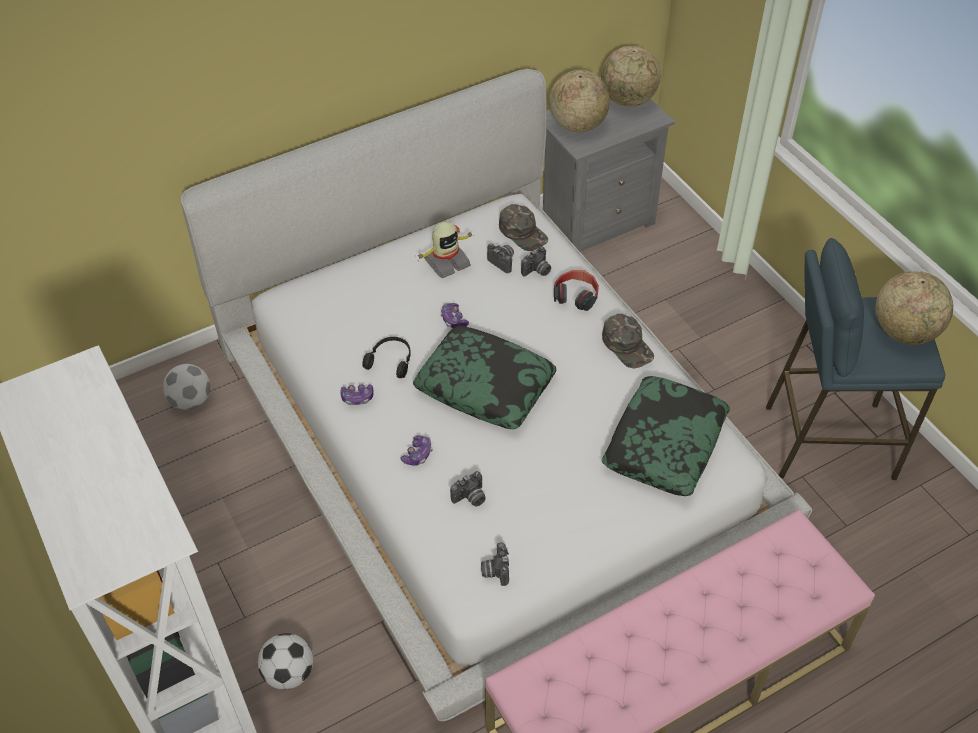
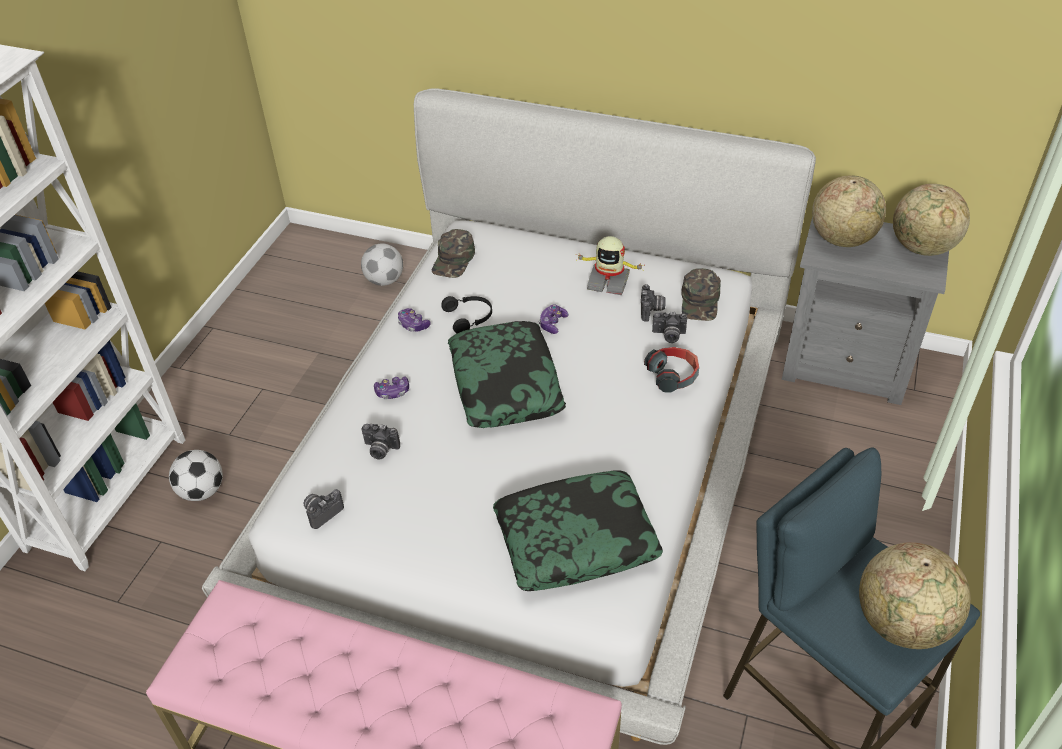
camera: 50 degrees right, 5 degrees down
green cap [602,314,654,368] -> green cap moved to [432,229,475,278]

